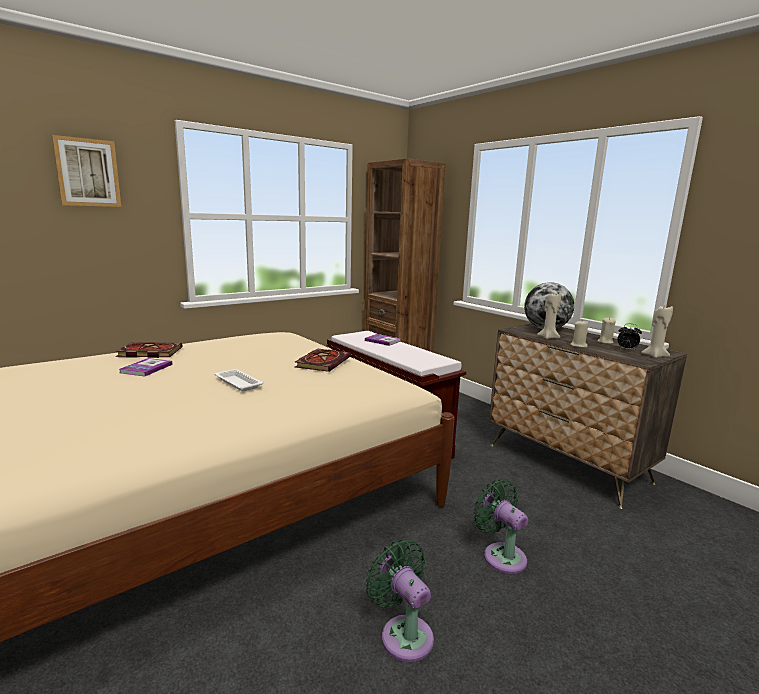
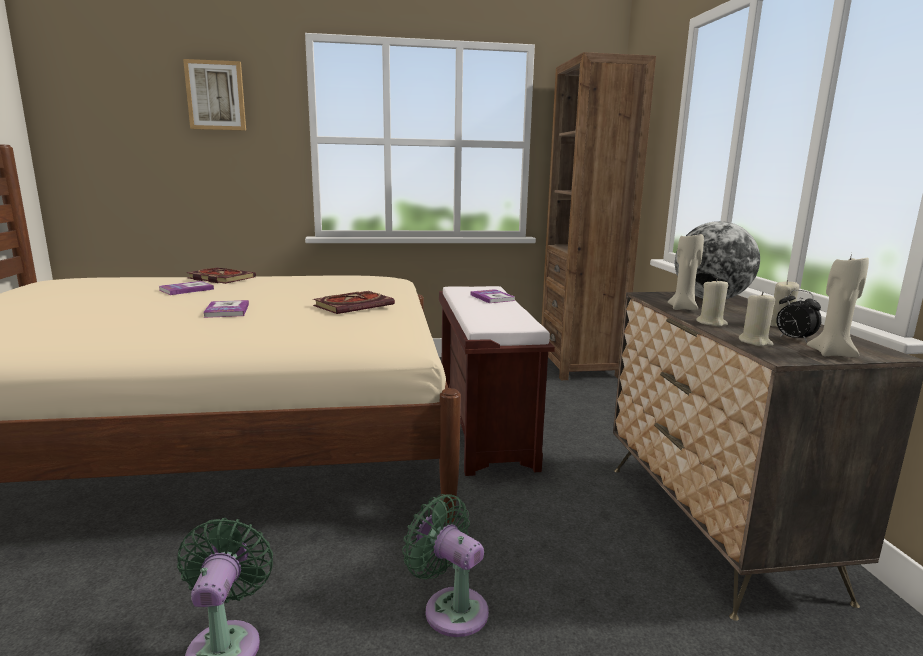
camera: 30 degrees right, 0 degrees up
white tray [214,369,263,391] -> book [203,300,249,318]
green fan [473,479,528,574] -> green fan turned 45 degrees counterclockwise [402,494,489,637]
none -> beige candle [739,292,775,346]

